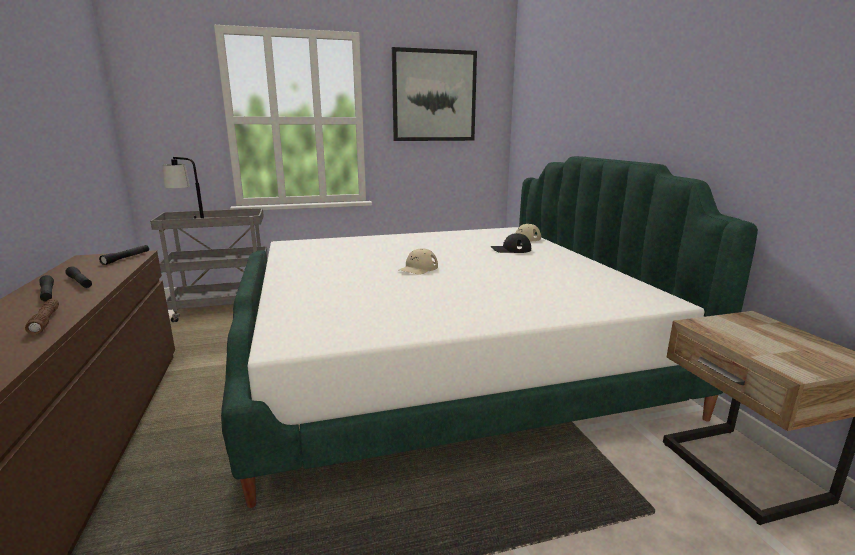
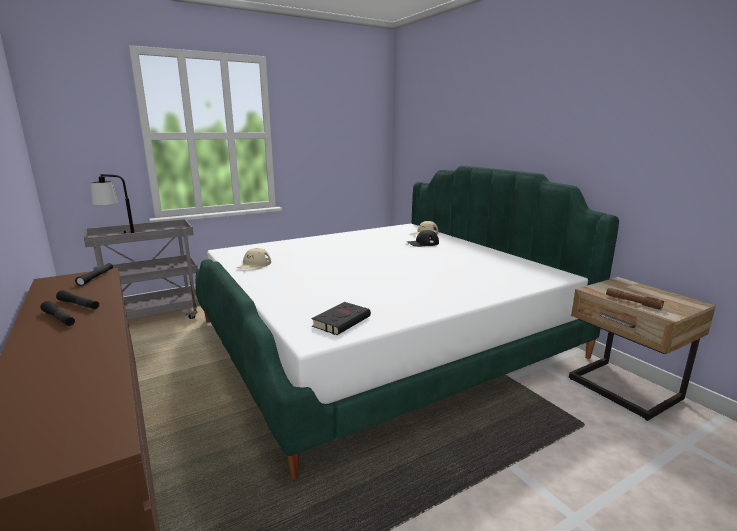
camera: 15 degrees left, 0 degrees up
brown flashlight [25,299,59,335] -> brown flashlight moved to [606,288,664,310]
picture [392,47,477,141] -> none
beige cap [399,248,438,275] -> beige cap moved to [237,248,271,270]
none -> black book [311,302,371,335]

